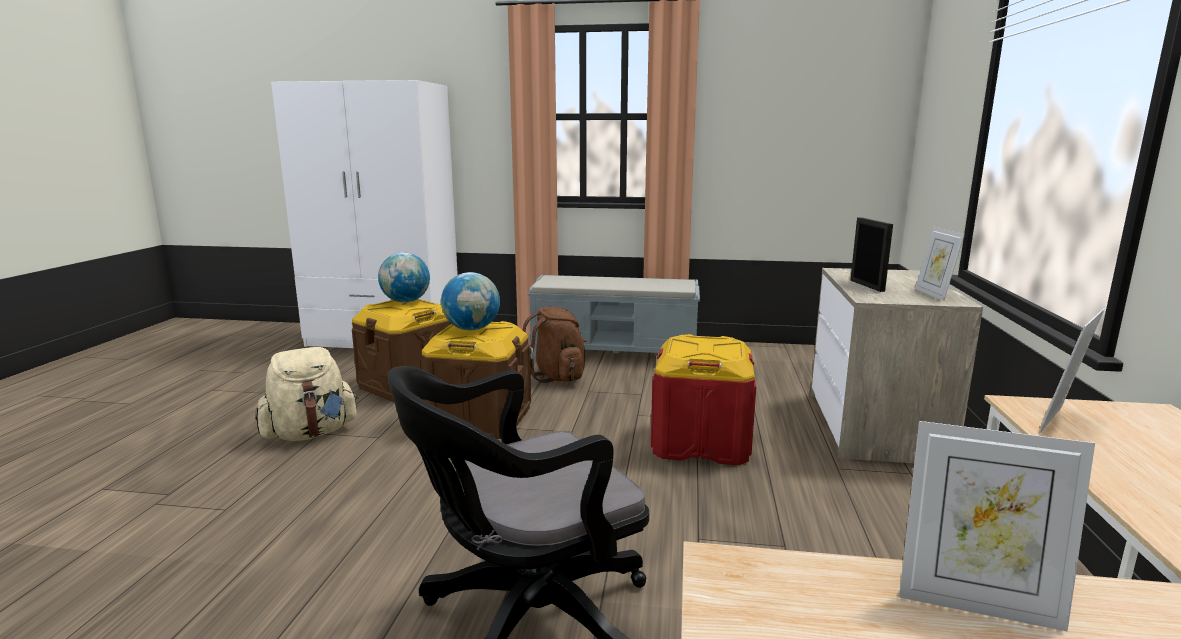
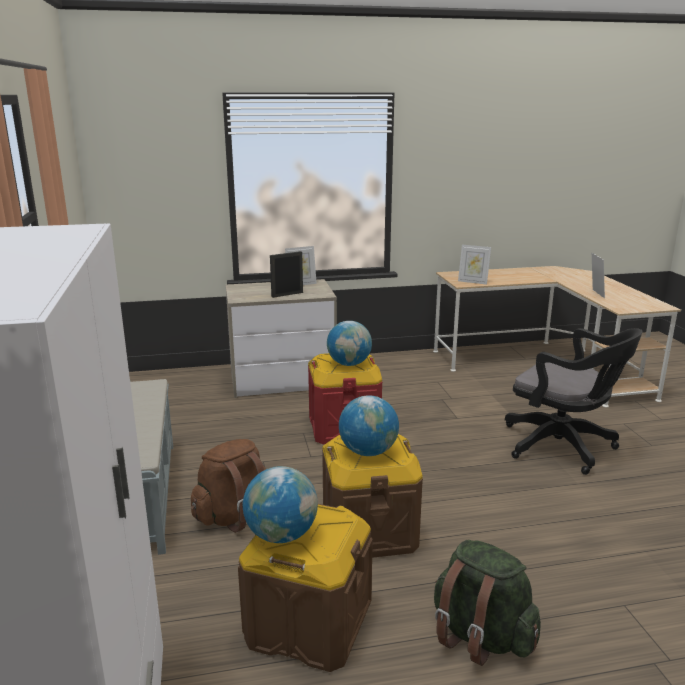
camera: 110 degrees left, 5 degrees up
beige backpack [255,347,358,441] -> green backpack [434,540,541,666]
none -> globe [327,321,372,366]

